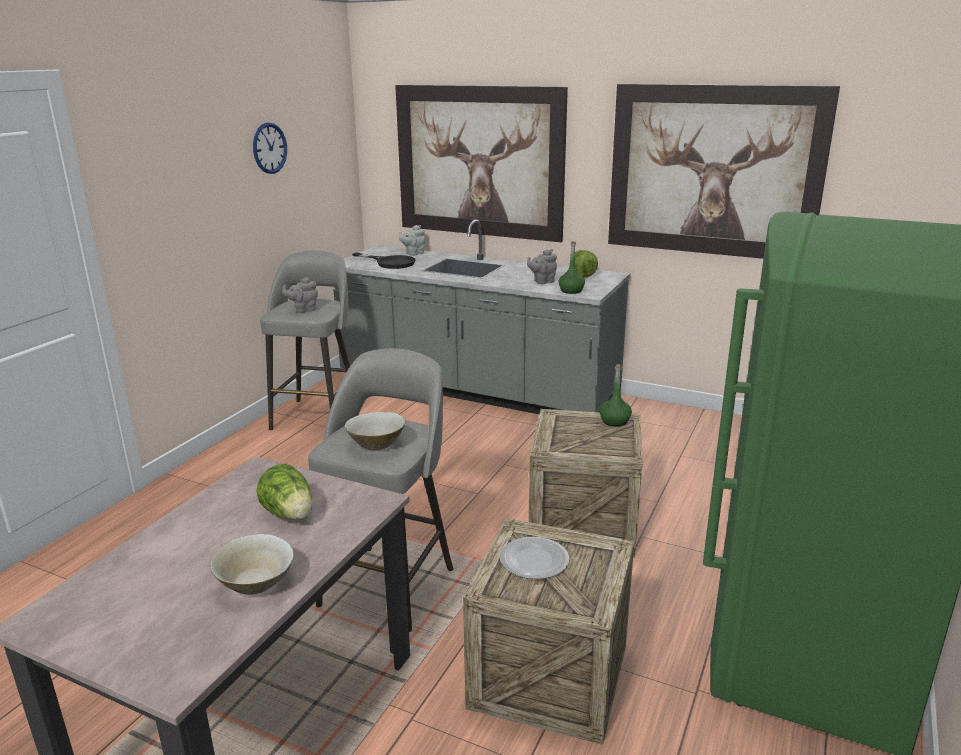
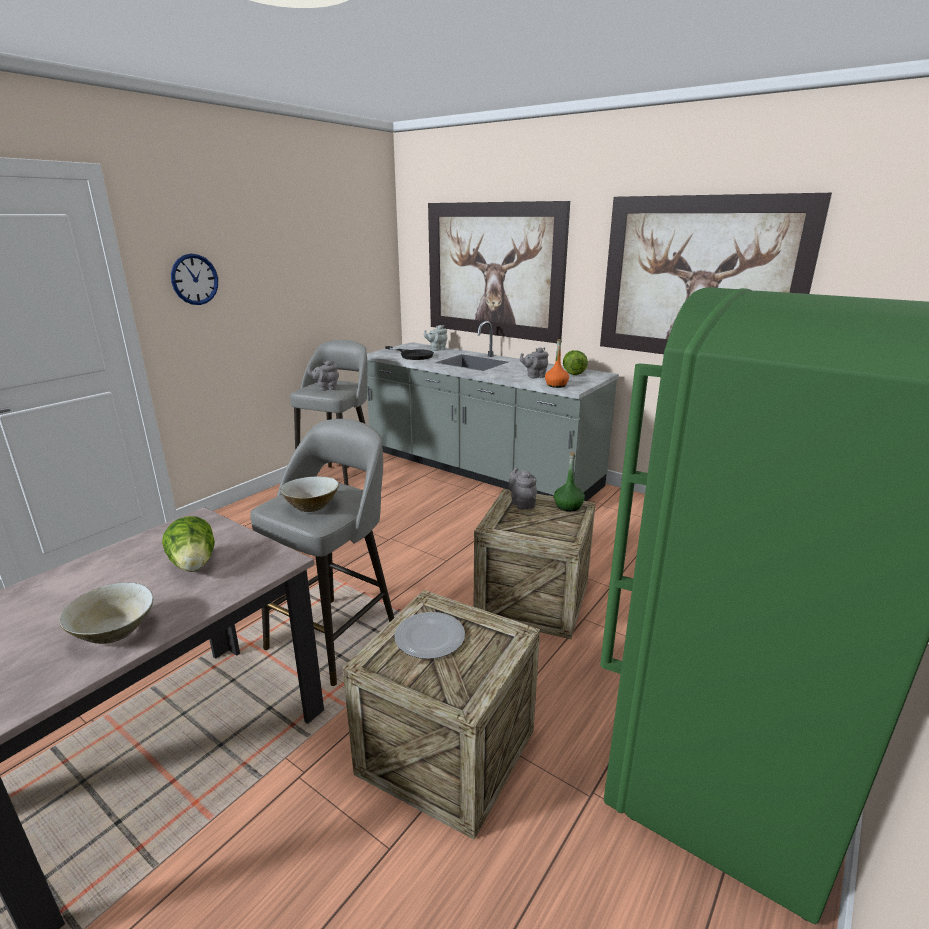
camera: 10 degrees right, 0 degrees up
wall clock [253,123,287,174] -> wall clock moved to [171,254,218,305]
green bottle [558,241,585,294] -> orange bottle [545,339,569,388]
none -> grey teapot [508,467,537,510]

